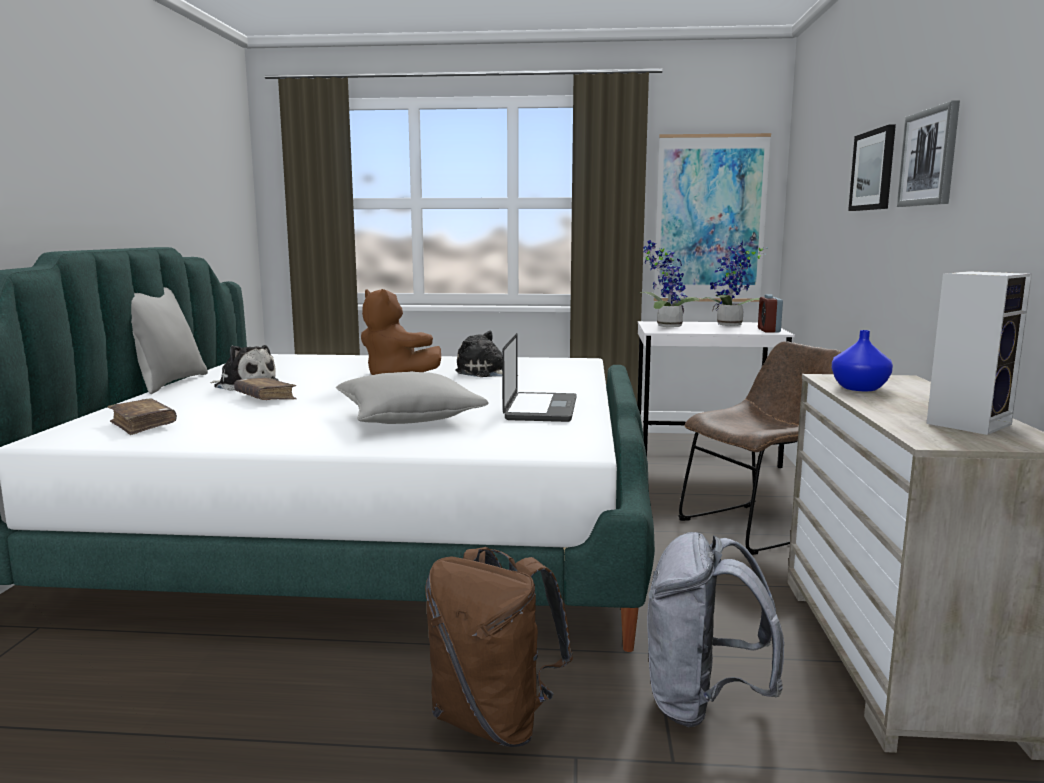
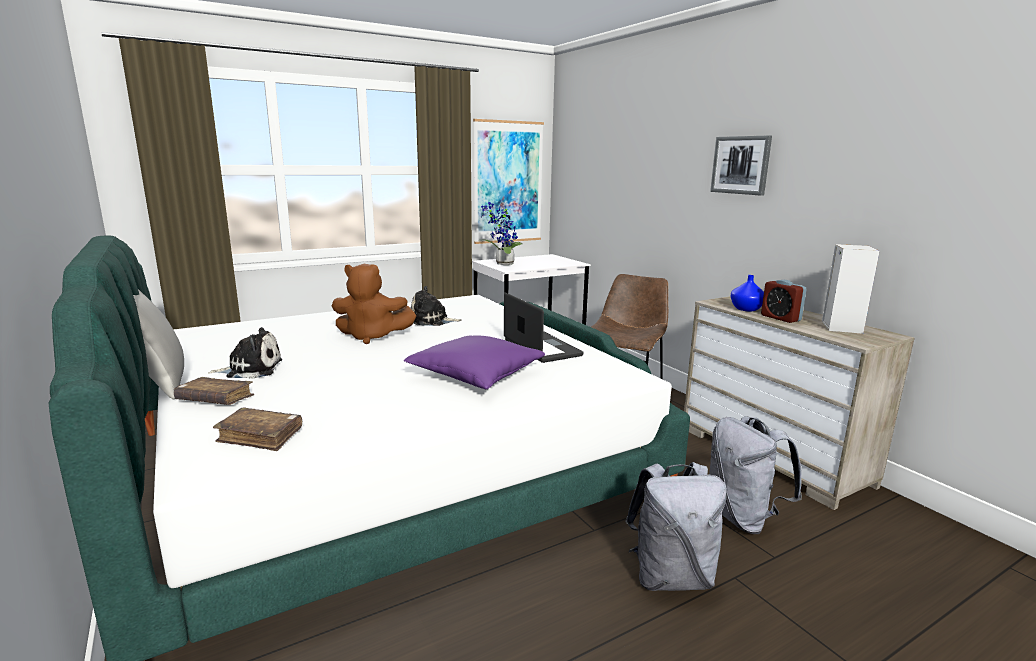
camera: 35 degrees left, 5 degrees up
brown book [234,378,297,400] -> brown book moved to [174,377,254,405]
grey pillow [336,372,489,424] -> purple pillow [404,335,545,389]
brown backpack [425,547,573,747] -> grey backpack [625,462,727,591]
potted plant [699,241,768,326] -> none
alarm clock [758,294,783,333] -> alarm clock moved to [761,280,807,323]
picture [848,125,896,211] -> none

